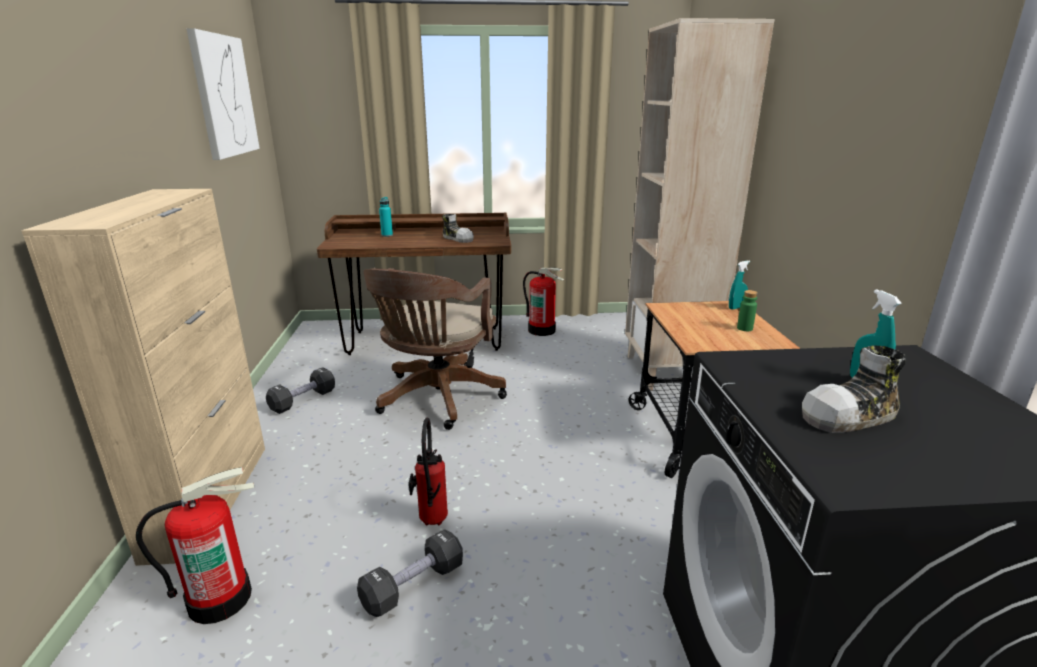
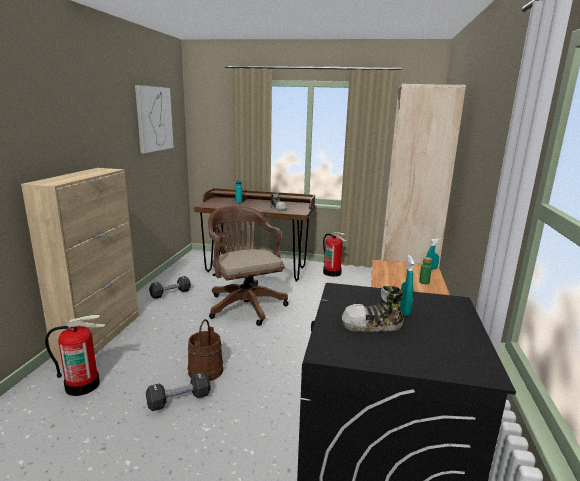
camera: 15 degrees right, 5 degrees down
brown office chair [364,268,507,430] -> brown office chair turned 120 degrees clockwise [208,205,289,326]
fire extinguisher [409,417,448,525] -> brown bucket [188,319,223,381]

